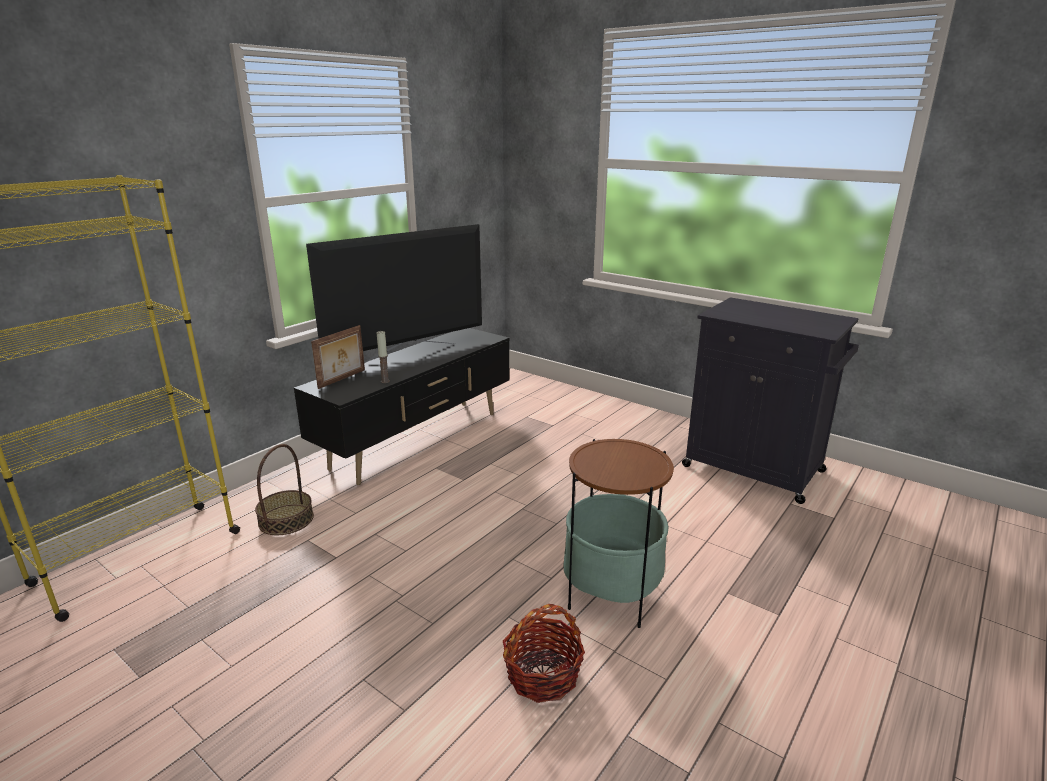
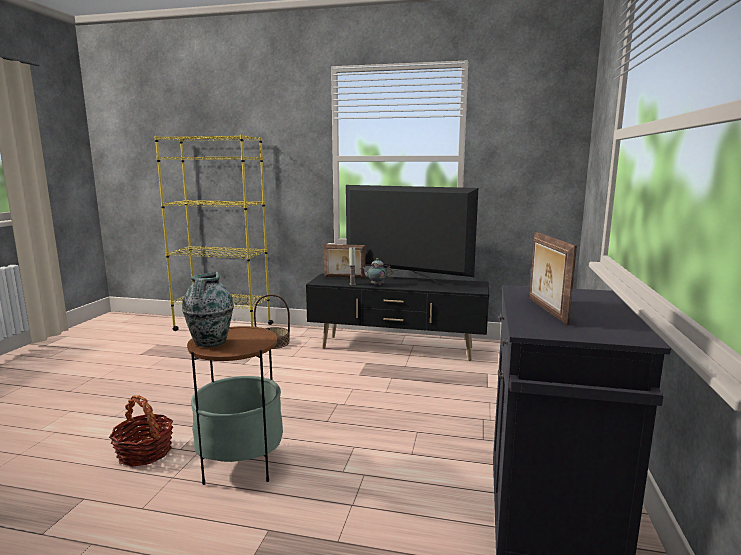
camera: 65 degrees right, 10 degrees down
none -> vase [182,272,234,347]
none -> teapot [361,258,393,285]
none -> picture frame [530,232,577,325]

